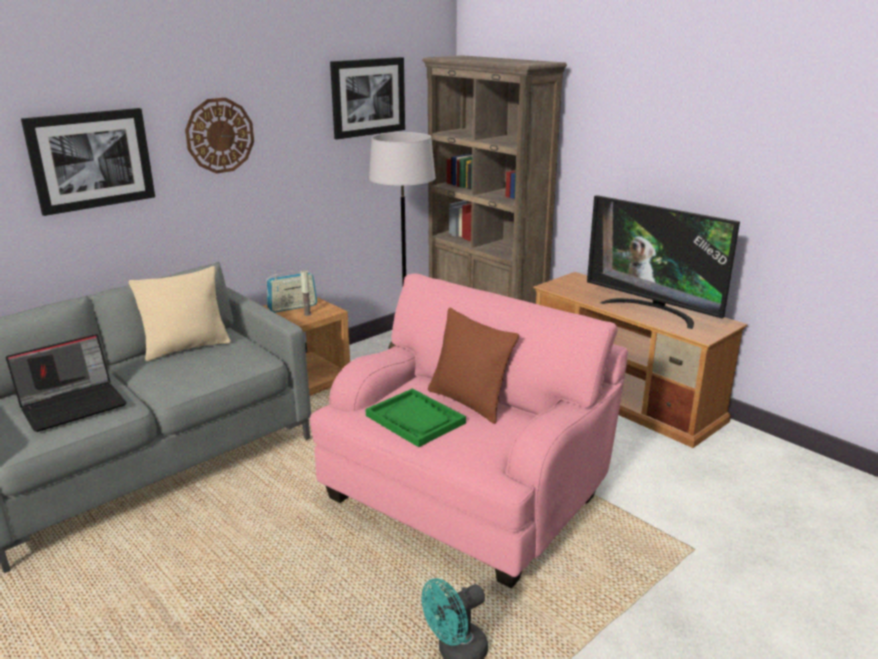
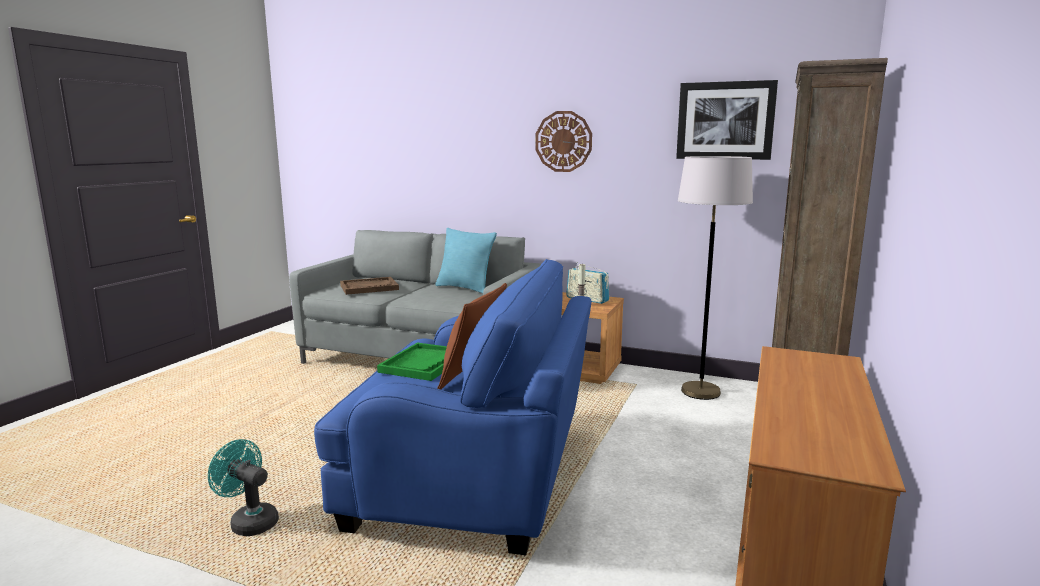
camera: 65 degrees right, 10 degrees down
laptop [6,334,127,432] -> brown tray [340,277,399,295]
picture [21,108,155,216] -> none
beige pillow [129,266,231,361] -> turquoise pillow [435,228,497,294]
pink armchair [310,273,628,588] -> blue armchair [314,259,591,555]
television [587,195,740,329] -> none

